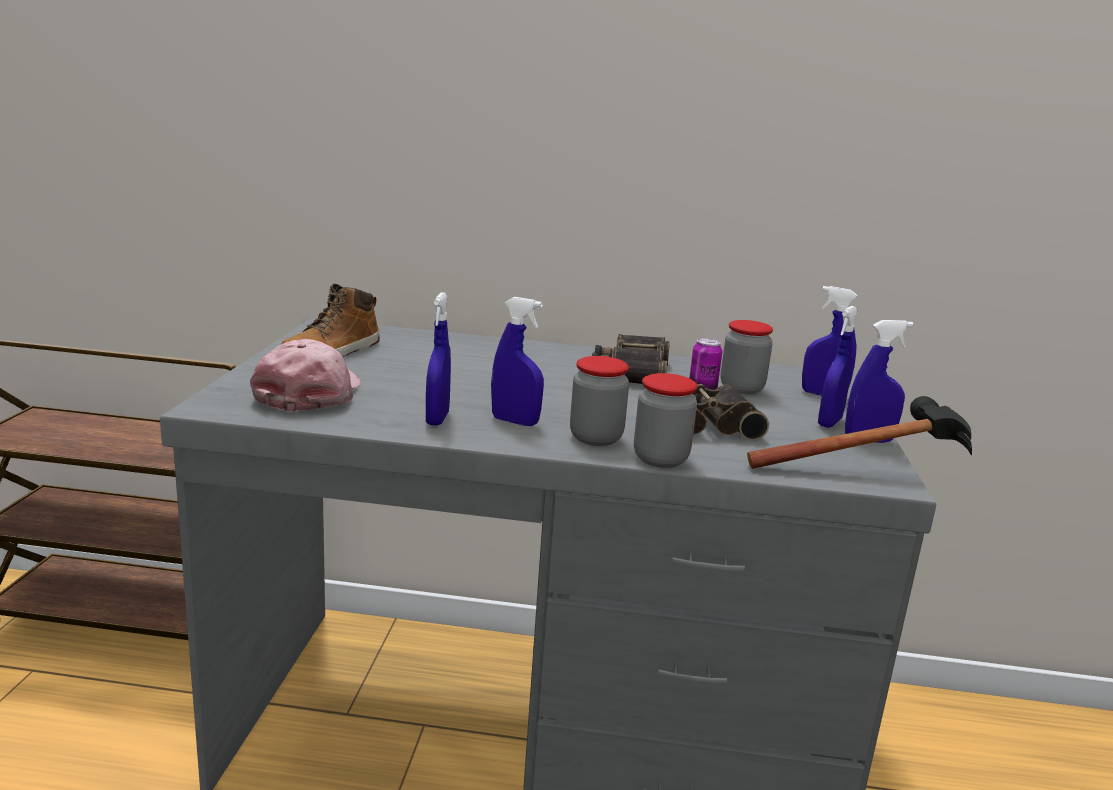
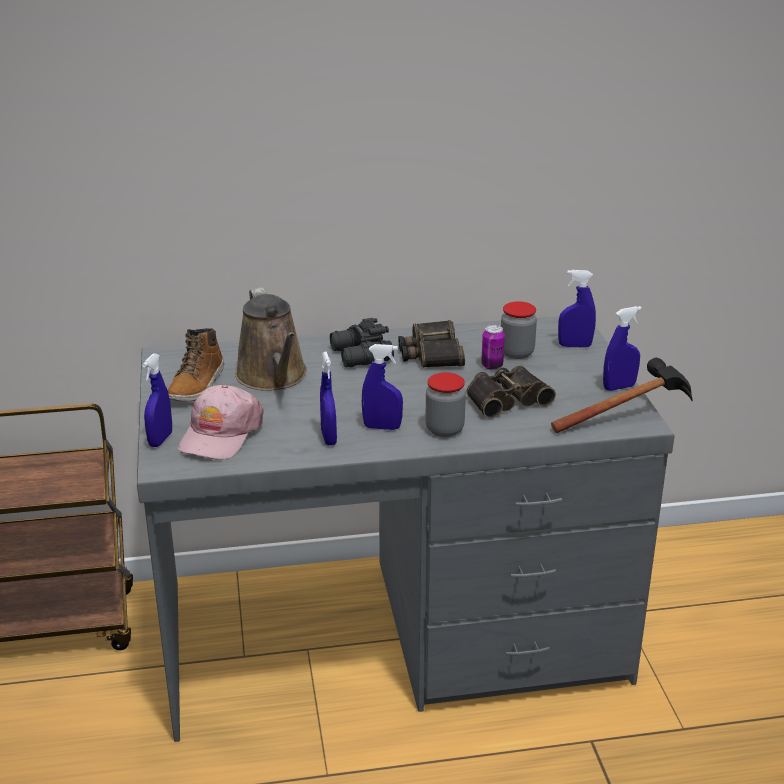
camera: 15 degrees left, 10 degrees up
pink cap [250,339,361,412] -> pink cap turned 150 degrees counterclockwise [178,385,264,460]
jar [634,373,697,468] -> none
blue spray bottle [818,306,857,428] -> blue spray bottle moved to [142,353,172,447]
none -> brown watering can [235,287,307,391]
none -> black binoculars [330,318,394,367]

